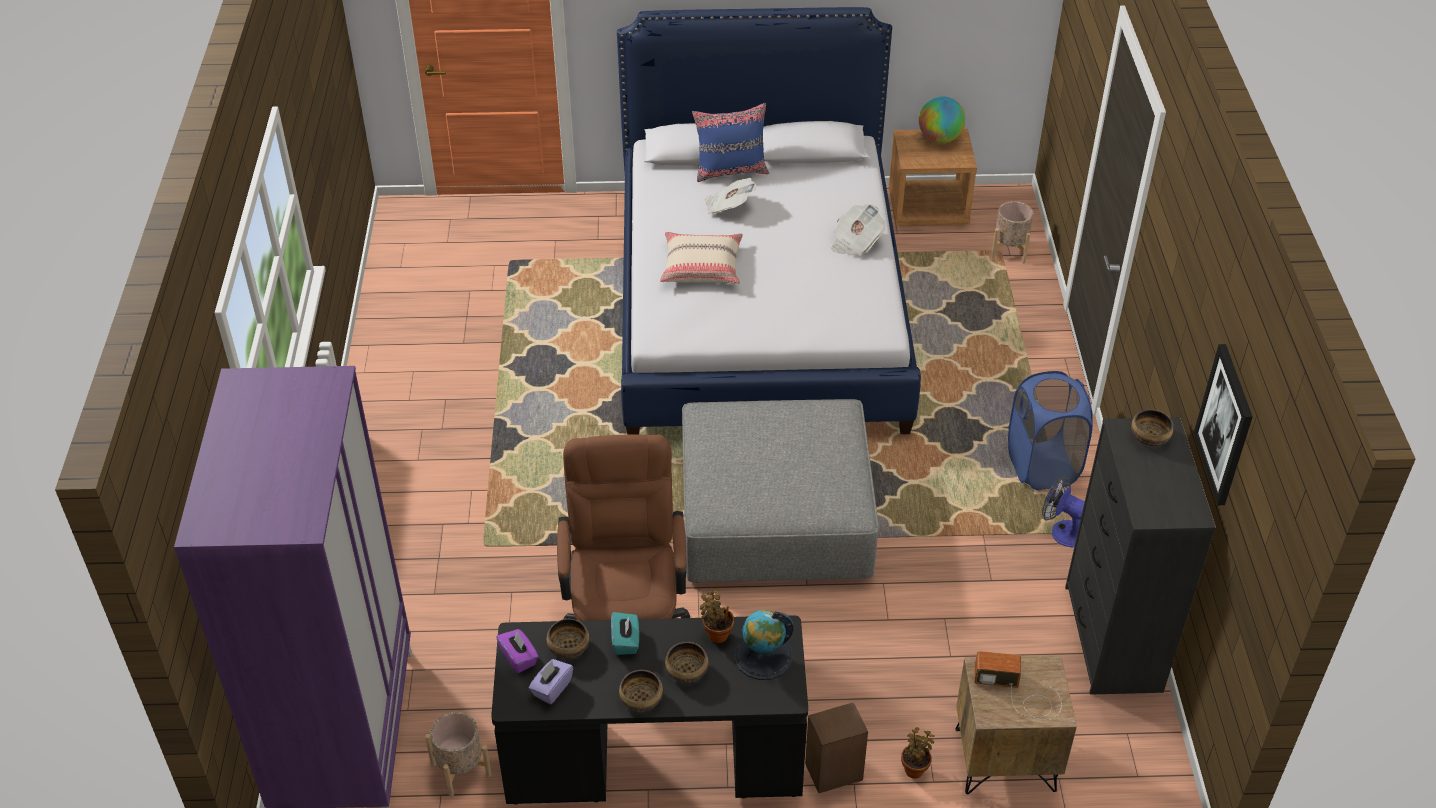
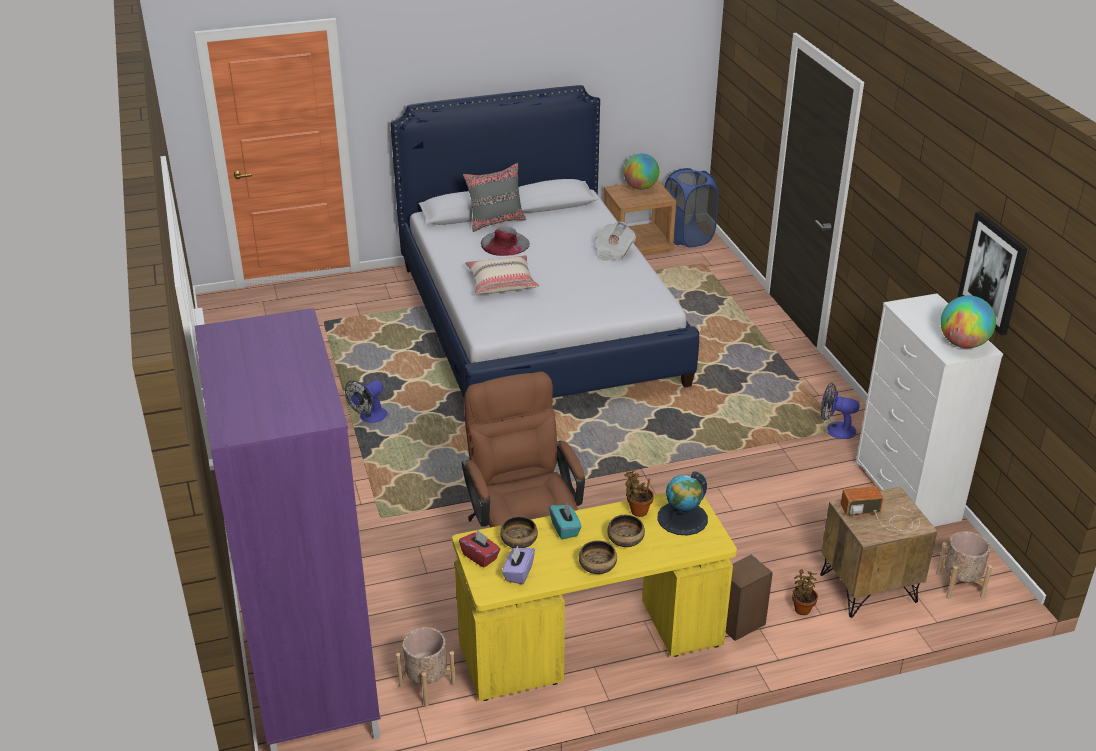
camera: 15 degrees left, 10 degrees down
black desk [491,615,808,805] -> yellow desk [452,493,737,701]
purple tissue box [496,629,539,673] -> red tissue box [459,530,500,568]
grey ottoman [682,399,879,583] -> none
blue pillow [692,103,769,182] -> grey pillow [463,163,526,232]
newspaper [705,178,756,214] -> grey hat [481,226,530,256]
beige planter [991,201,1033,264] -> beige planter moved to [936,531,992,599]
blue laundry basket [1008,371,1093,490] -> blue laundry basket moved to [664,168,718,248]
black dresser [1065,417,1216,695] -> white dresser [855,293,1003,527]
bowl [1131,409,1173,446] -> none
none -> fan [345,380,387,423]
none -> globe [940,295,996,348]

